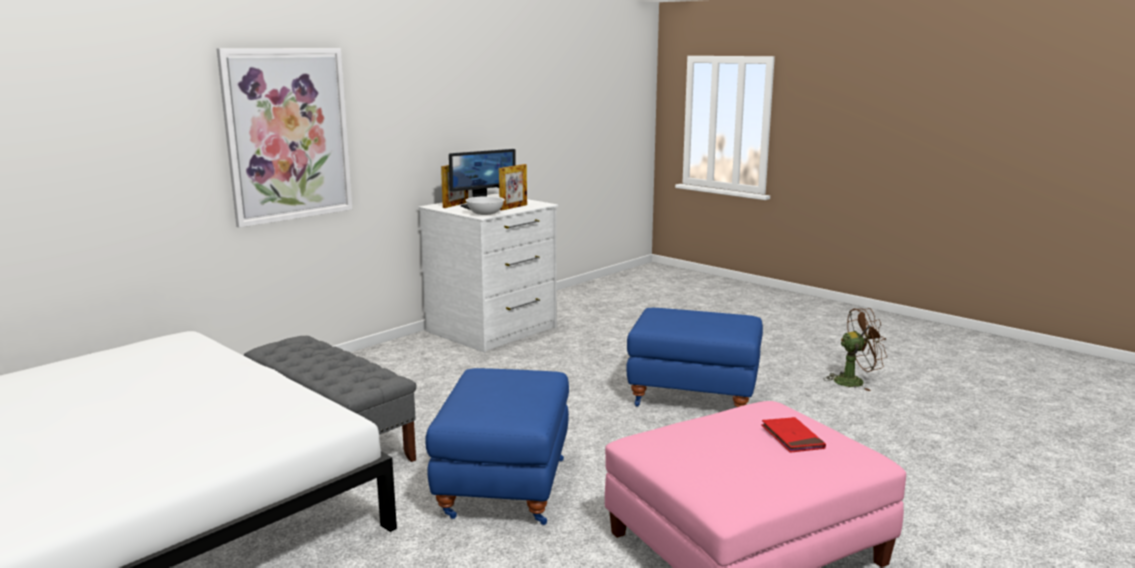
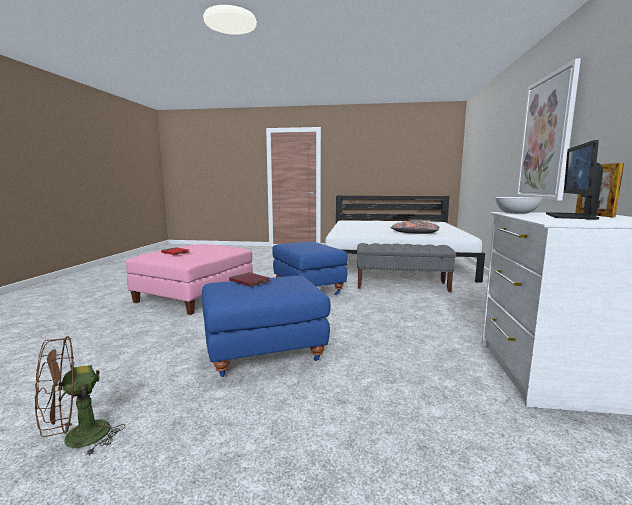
camera: 145 degrees right, 5 degrees down
picture frame [499,164,527,210] -> none
none -> red book [229,272,270,287]
none -> grey pillow [390,221,440,234]

